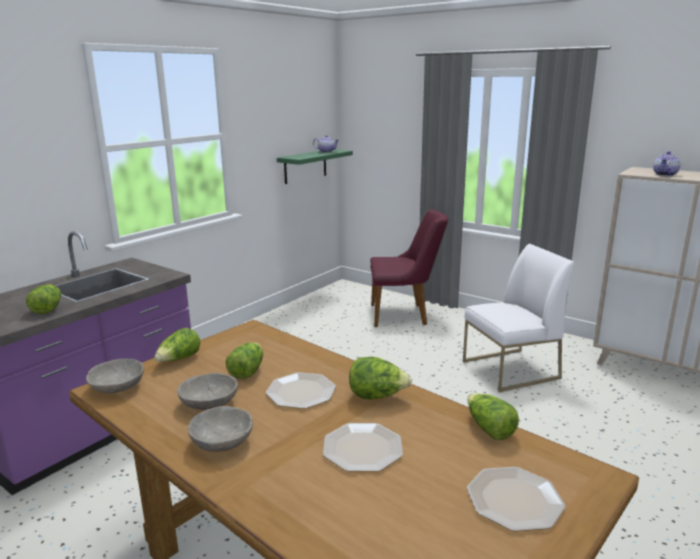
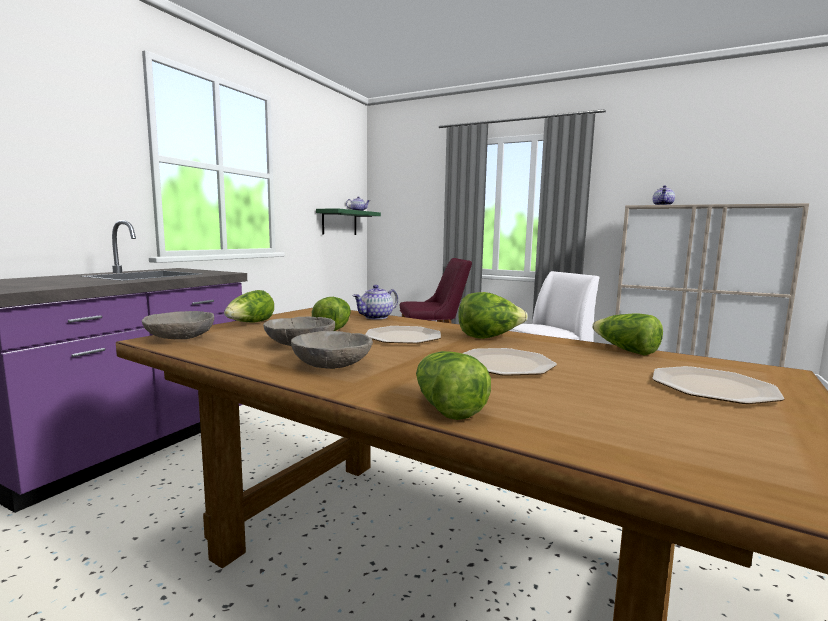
camera: 10 degrees left, 10 degrees down
lettuce [26,284,61,314] -> lettuce moved to [416,351,491,420]
none -> teapot [353,285,398,320]

